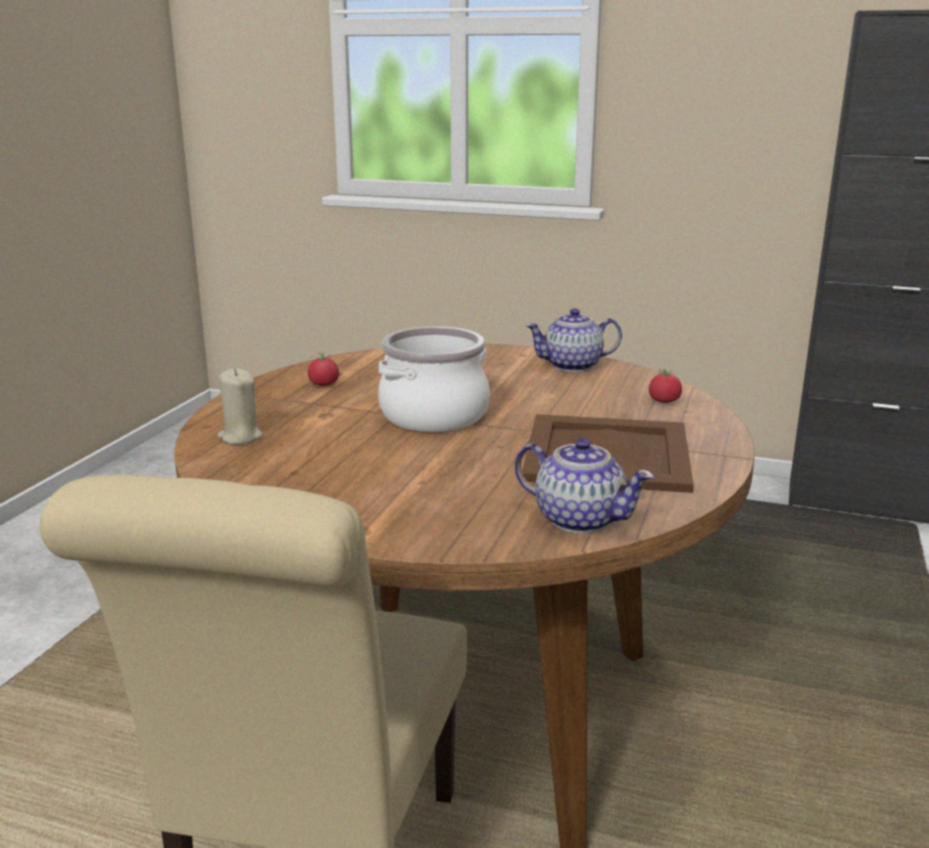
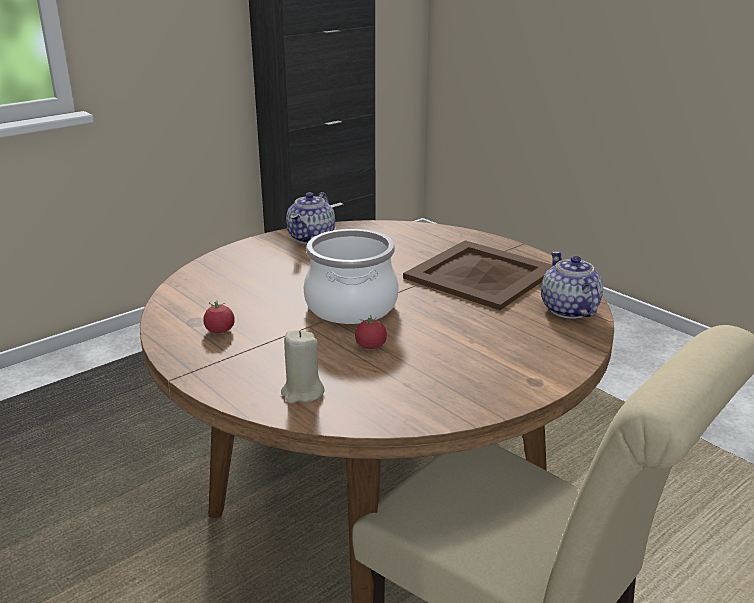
camera: 60 degrees left, 5 degrees up
teapot [515,438,654,534] -> teapot turned 75 degrees counterclockwise [541,251,603,319]
tomato [649,369,682,403] -> tomato moved to [355,315,387,349]

